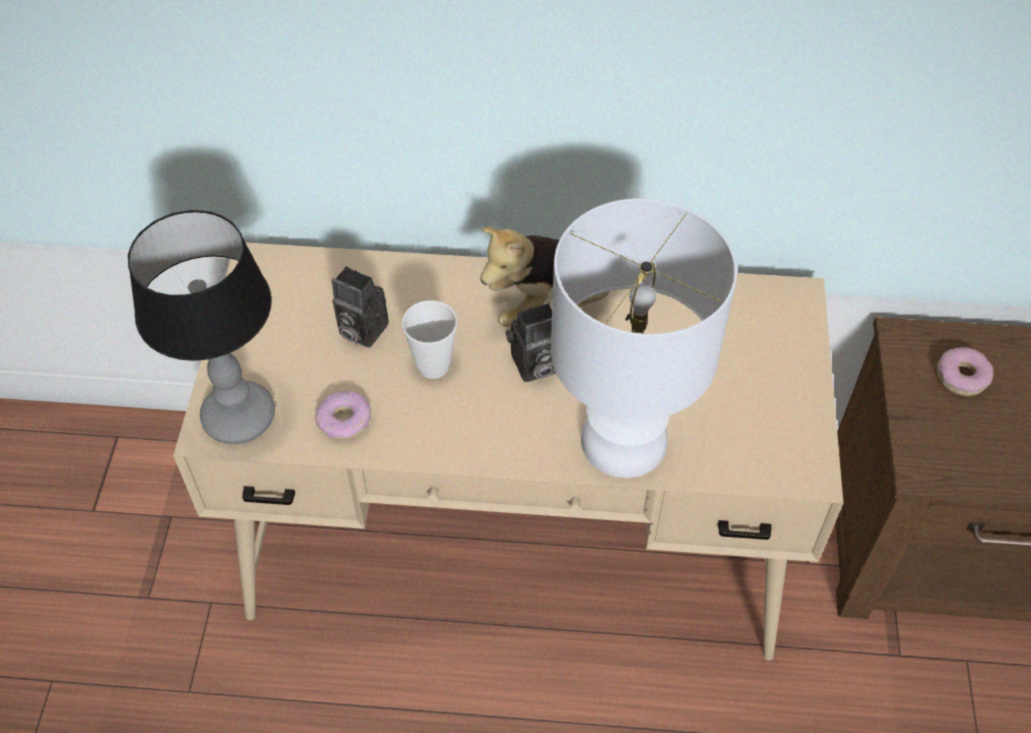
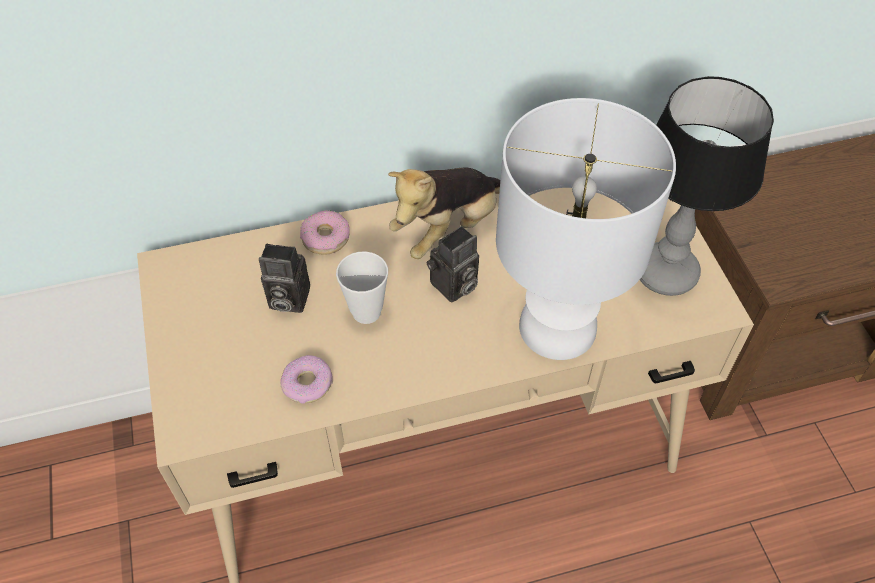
camera: 20 degrees left, 0 degrees up
table lamp [128,210,275,444] -> table lamp moved to [640,76,774,296]
donut [937,347,994,396] -> donut moved to [300,210,350,255]

